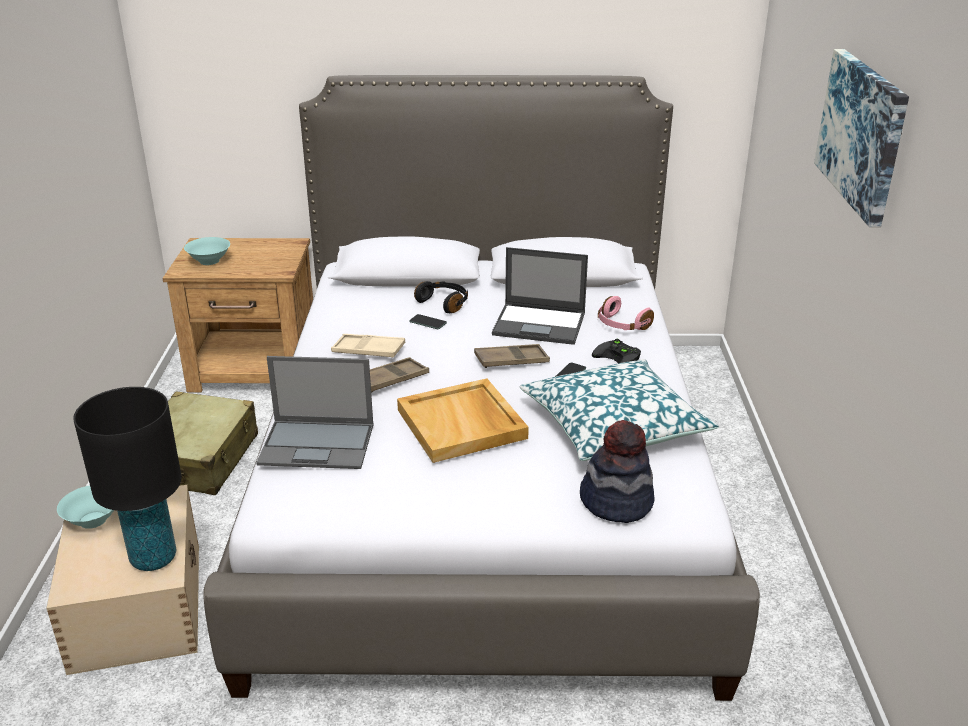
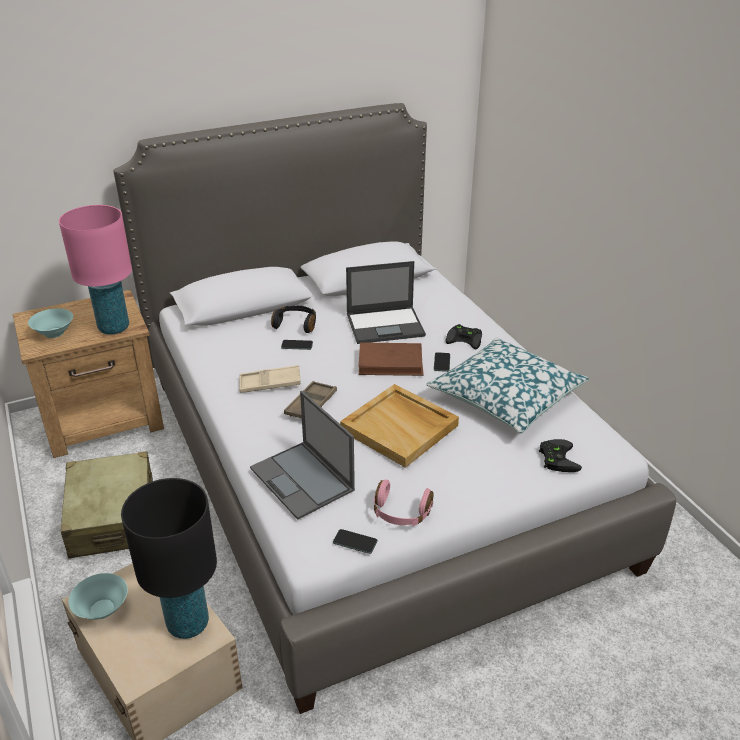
camera: 25 degrees left, 5 degrees up
laptop [256,356,373,469] -> laptop turned 75 degrees clockwise [250,391,355,520]
brown tray [474,344,550,368] -> brown book [359,342,424,376]
hat [580,420,654,523] -> black game controller [539,439,582,472]
pink headphones [598,296,654,330] -> pink headphones moved to [374,479,434,526]
picture [814,49,909,227] -> none
none -> pink table lamp [59,205,132,335]
none -> phone [333,529,377,554]

